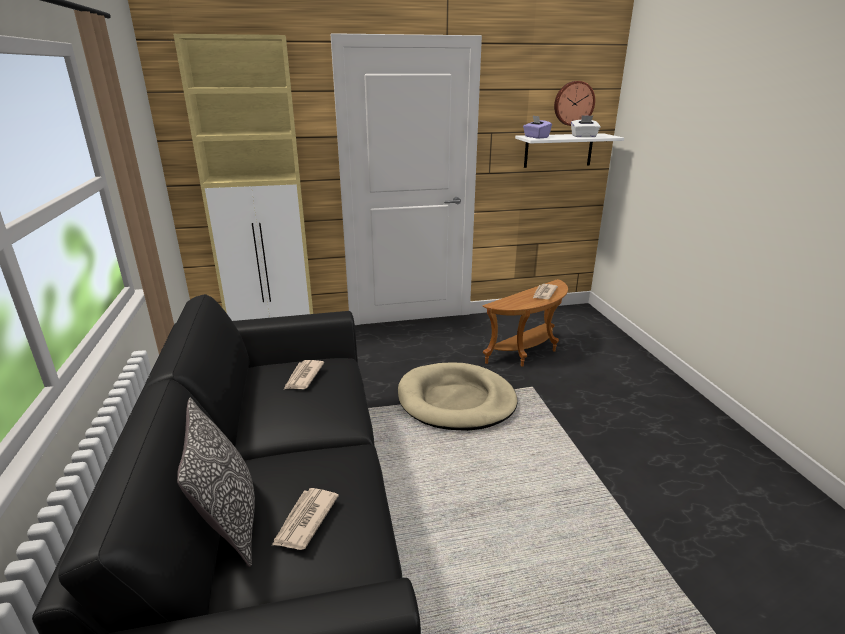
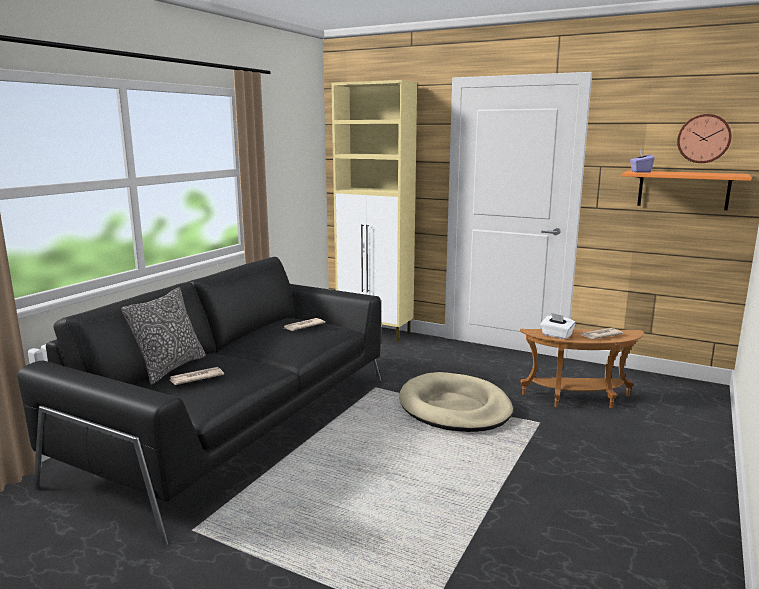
camera: 40 degrees right, 10 degrees down
white shelf [515,133,624,168] -> orange shelf [622,171,752,210]
white tissue box [571,115,601,137] -> white tissue box moved to [540,313,576,339]

